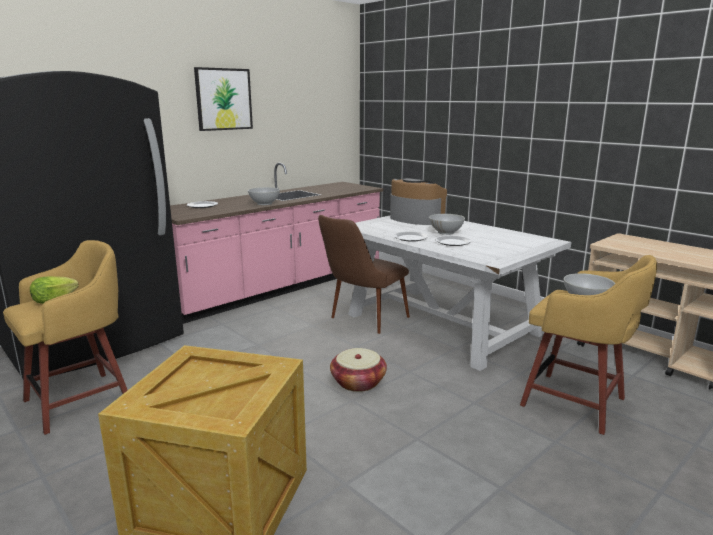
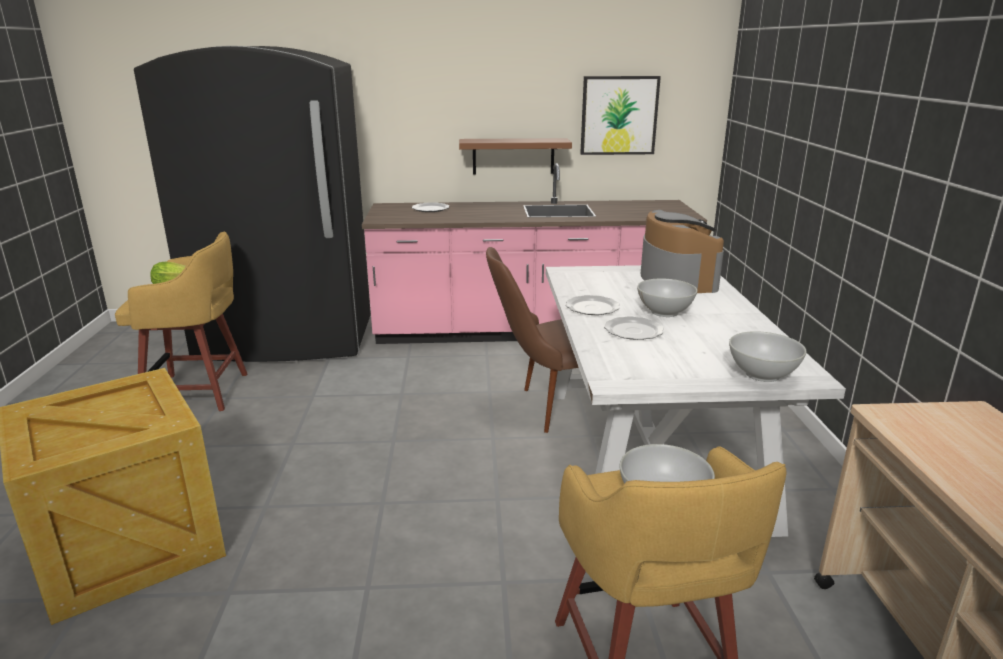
camera: 40 degrees right, 5 degrees up
picture [194,67,253,131] -> picture moved to [580,76,661,155]
white bowl [248,187,280,205] -> white bowl moved to [729,331,807,382]
basket [330,348,387,392] -> none
none -> brown shelf [459,138,572,175]

